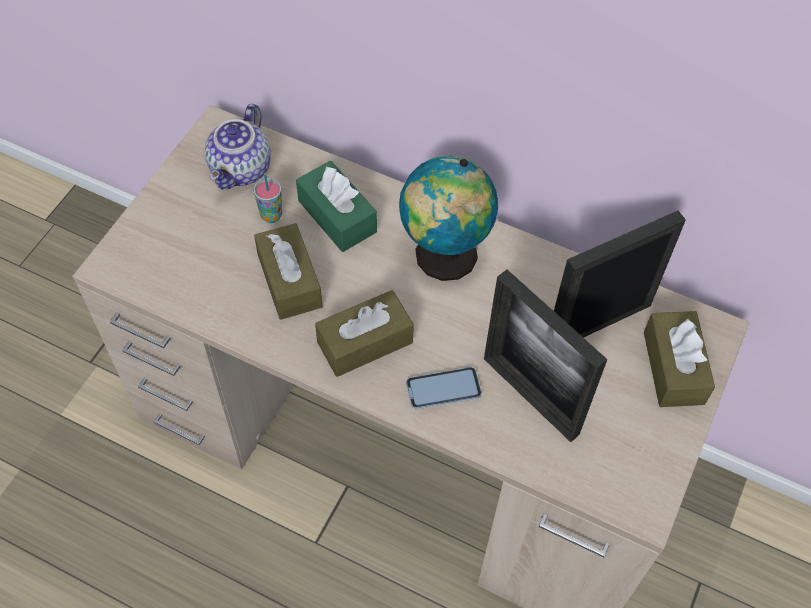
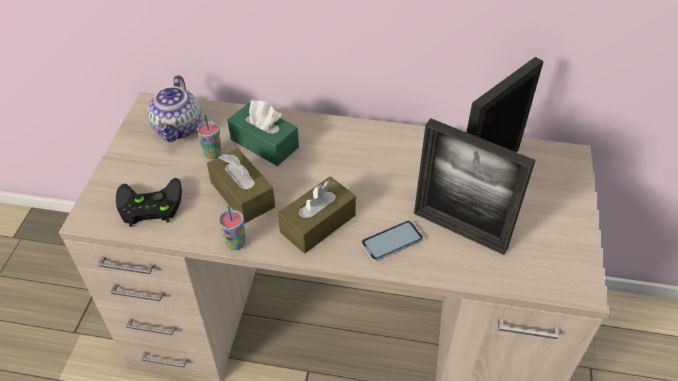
camera: 15 degrees left, 10 degrees down
globe [399,155,498,281] -> none
brown tissue box [644,311,715,407] -> none
none -> black game controller [116,178,182,227]
none -> cup [218,205,245,250]

